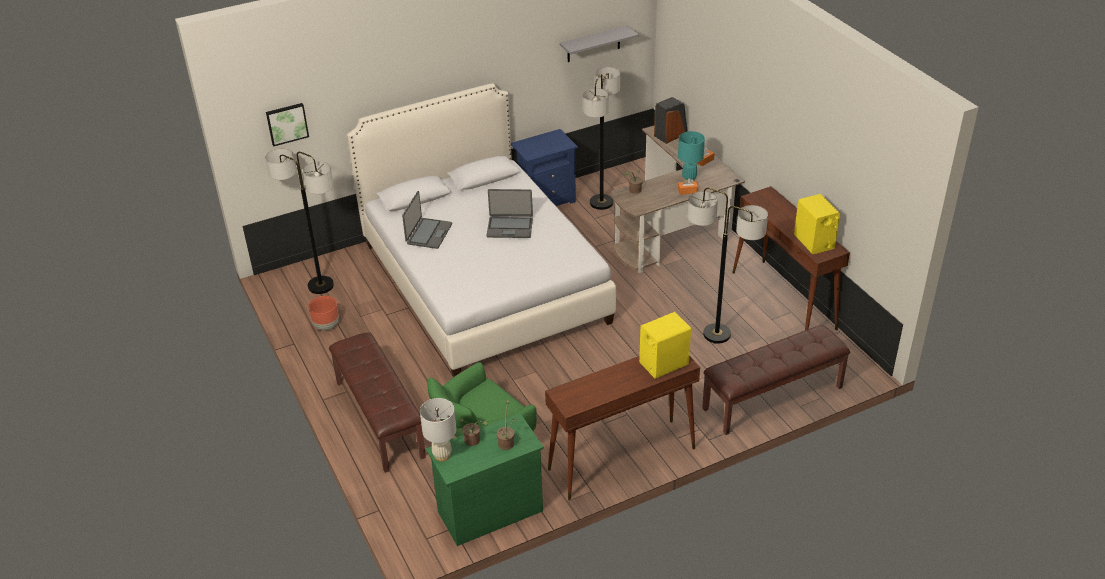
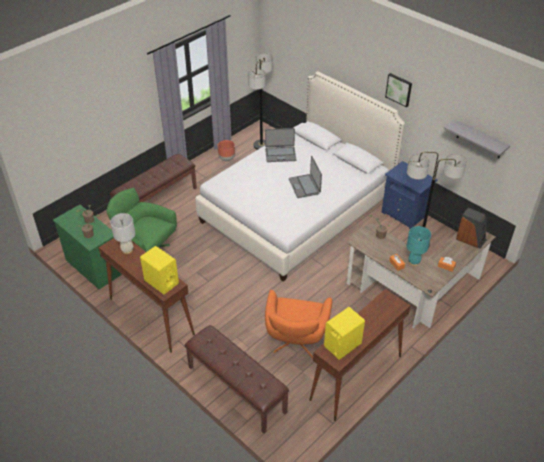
camera: 70 degrees right, 5 degrees up
picture [266,103,309,146] -> picture moved to [385,73,412,107]
white table lamp [420,398,456,461] -> white table lamp moved to [110,213,135,254]
floor lamp [687,188,768,343] -> orange armchair [265,290,332,359]

